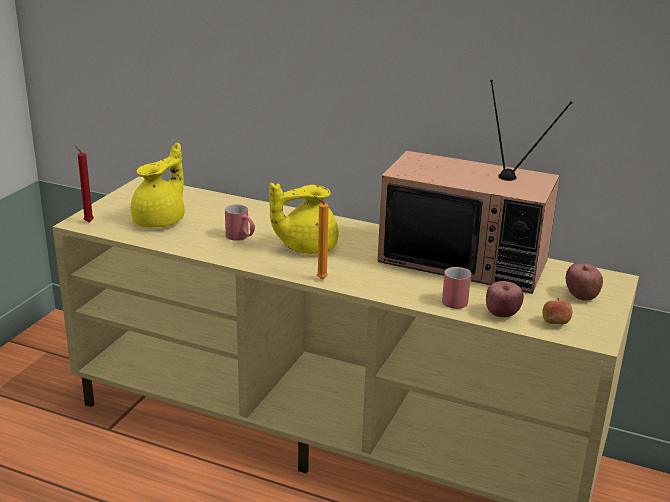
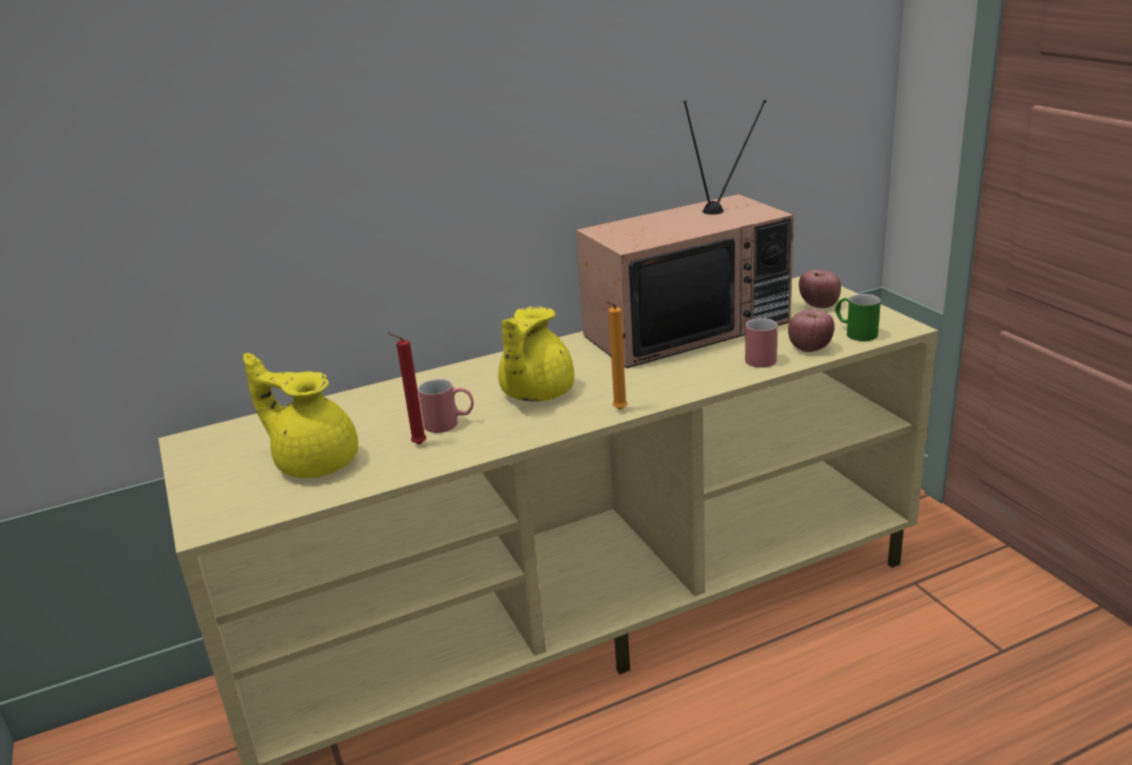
camera: 45 degrees left, 0 degrees up
red candle [75,145,94,222] -> red candle moved to [387,333,426,445]
yellow teapot [130,143,185,228] -> yellow teapot turned 45 degrees counterclockwise [243,353,358,478]
apple [542,298,572,324] -> green mug [835,294,881,341]

